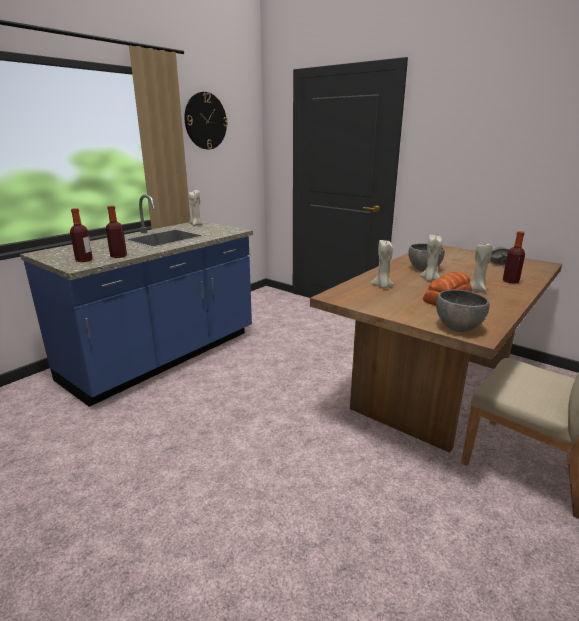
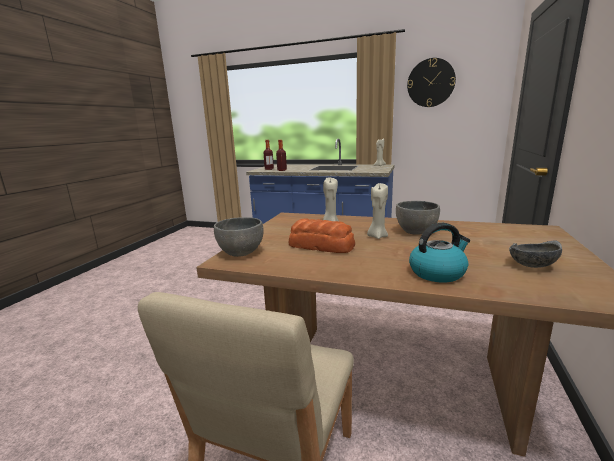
camera: 70 degrees right, 5 degrees down
beige candle [470,244,493,292] -> none
bottle [503,231,525,284] -> kettle [409,223,470,282]

